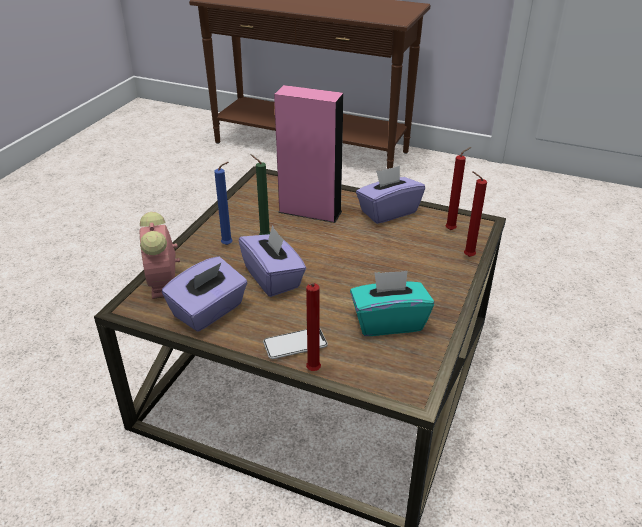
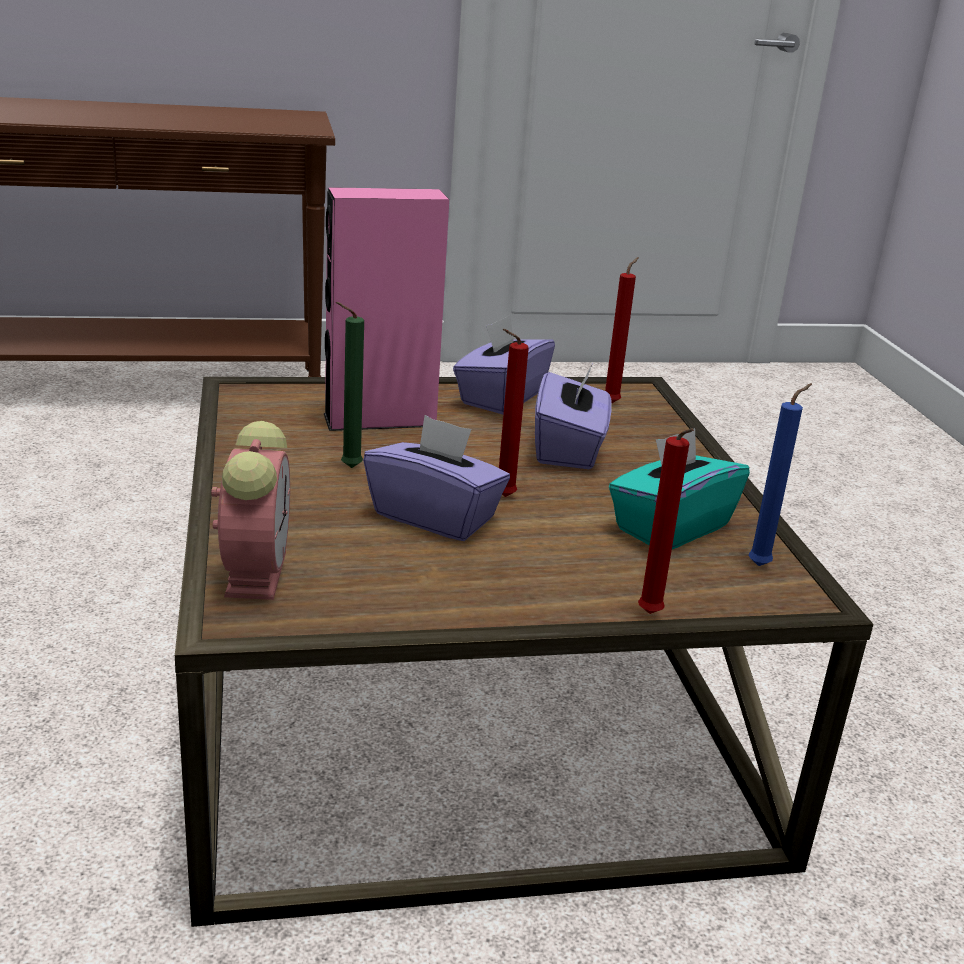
camera: 35 degrees left, 10 degrees down
alarm clock [140,212,180,299] -> alarm clock turned 135 degrees counterclockwise [211,421,290,600]
purple tissue box [162,256,248,332] -> purple tissue box moved to [535,367,612,469]
blue candle [214,162,232,245] -> blue candle moved to [748,383,812,566]
phone [263,329,328,359] -> none
red candle [464,171,487,257] -> red candle moved to [499,329,529,497]

